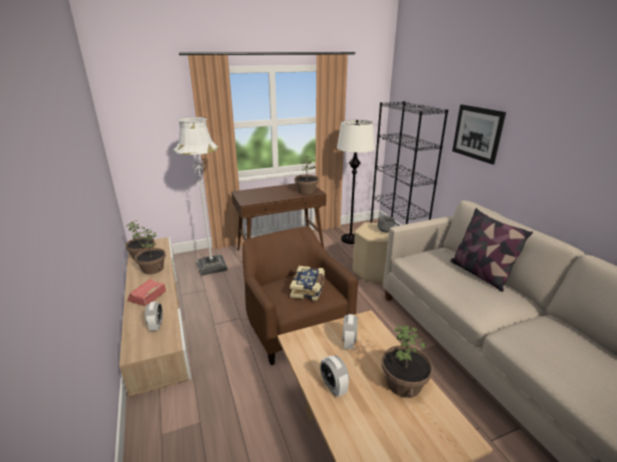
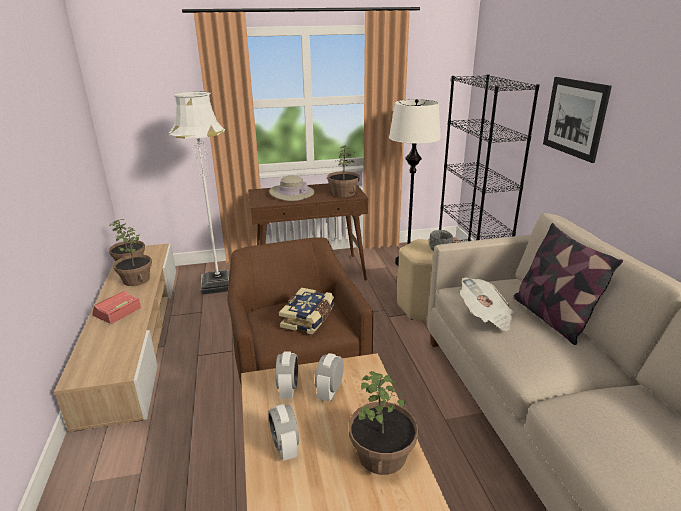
camera: 10 degrees right, 0 degrees up
alarm clock [145,302,163,331] -> alarm clock moved to [275,352,298,398]
none -> beige hat [269,175,314,201]
none -> newspaper [460,277,514,331]

